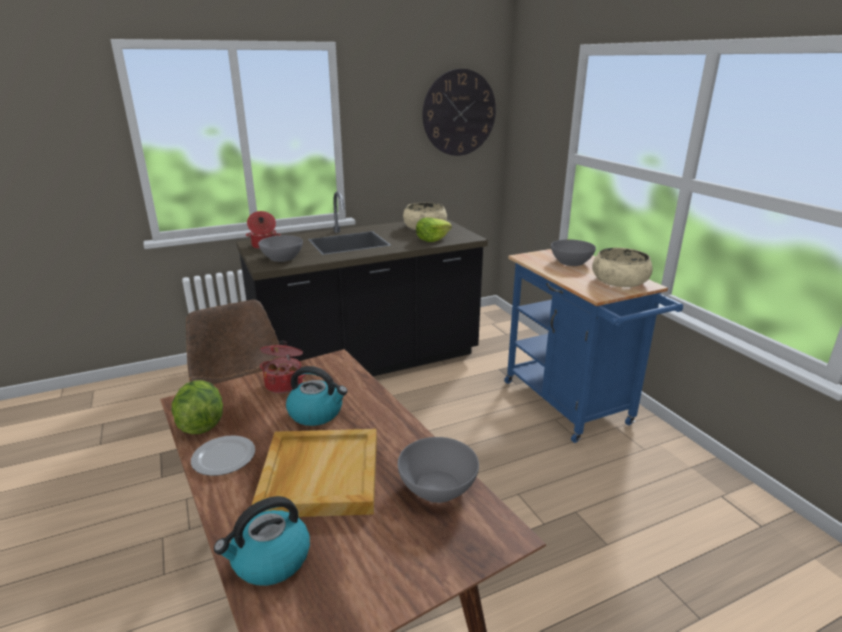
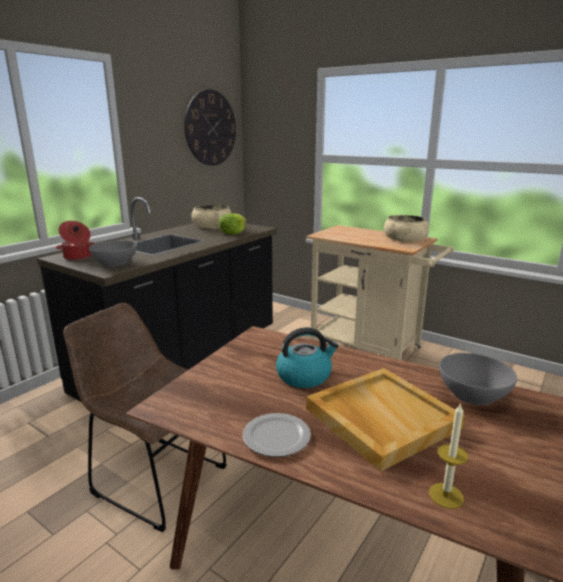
camera: 30 degrees left, 5 degrees down
lettuce [172,380,223,434] -> none
kettle [214,496,310,586] -> candle [429,402,469,509]
cooking pot [260,340,306,393] -> none
blue cart [504,249,683,443] -> beige cart [306,225,454,360]
grey bowl [551,239,596,266] -> none

